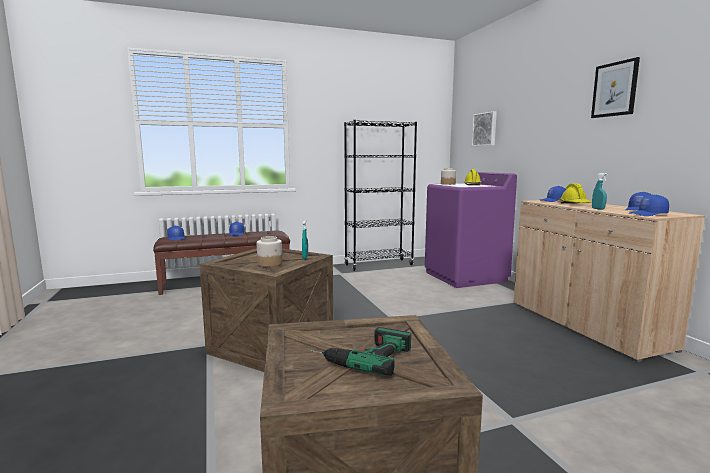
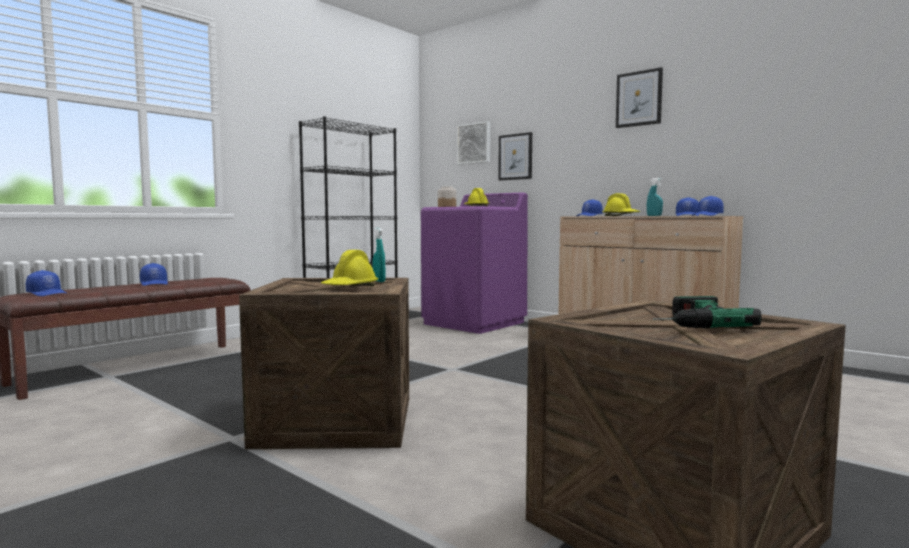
camera: 30 degrees left, 5 degrees down
jar [257,236,282,267] -> yellow hard hat [321,250,378,286]
none -> picture [498,132,532,180]

